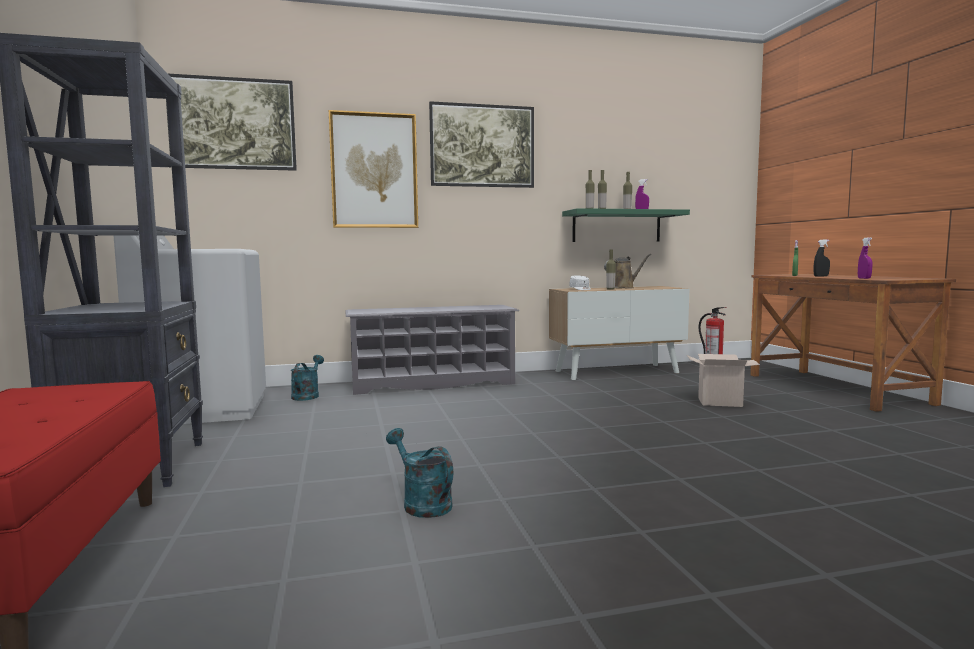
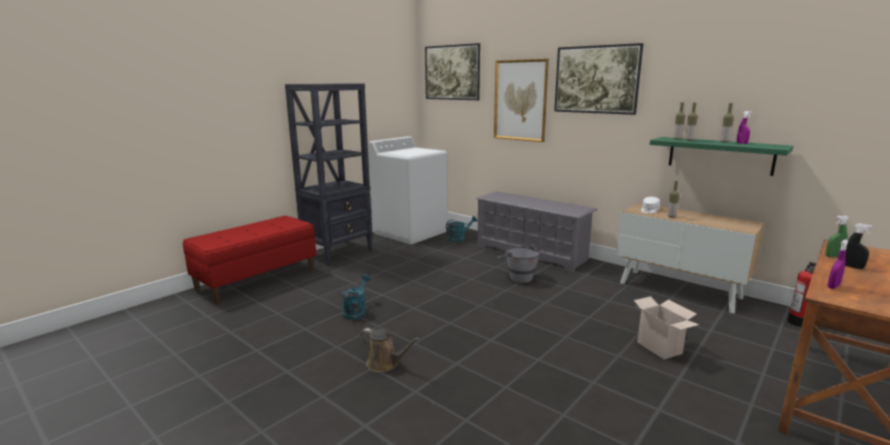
camera: 55 degrees right, 10 degrees up
brown watering can [604,254,651,288] -> brown watering can moved to [360,328,420,372]
none -> grey bucket [497,244,540,283]

